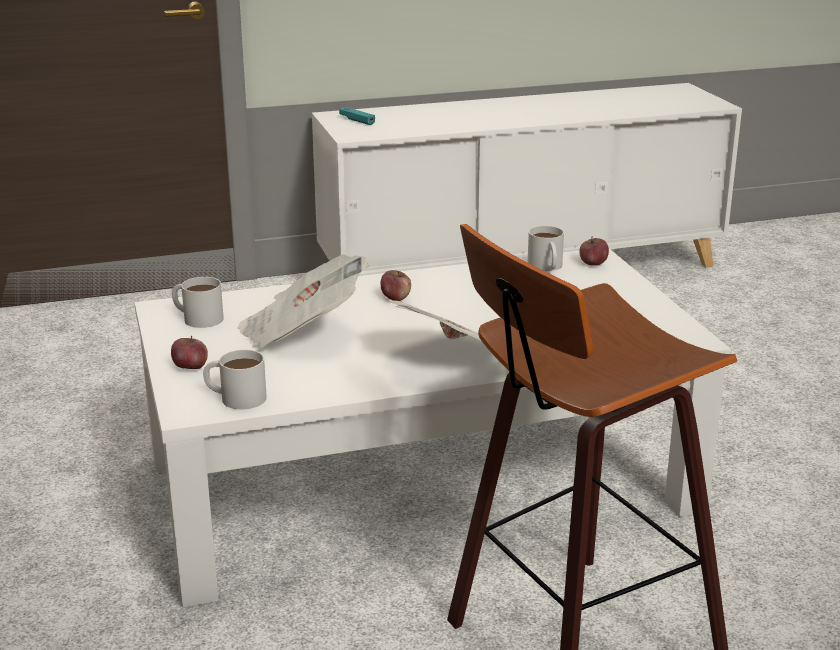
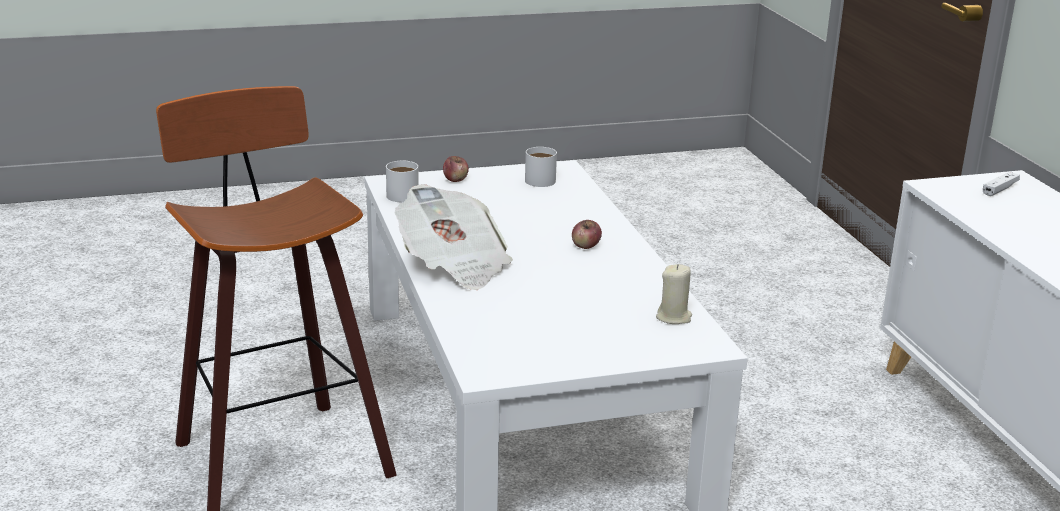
camera: 90 degrees right, 0 degrees up
newspaper [238,254,369,348] -> none
turquoise game controller [339,107,375,125] -> white game controller [983,172,1020,196]
white mug [528,226,564,271] -> beige candle [656,264,692,324]
apple [579,237,609,266] -> none

